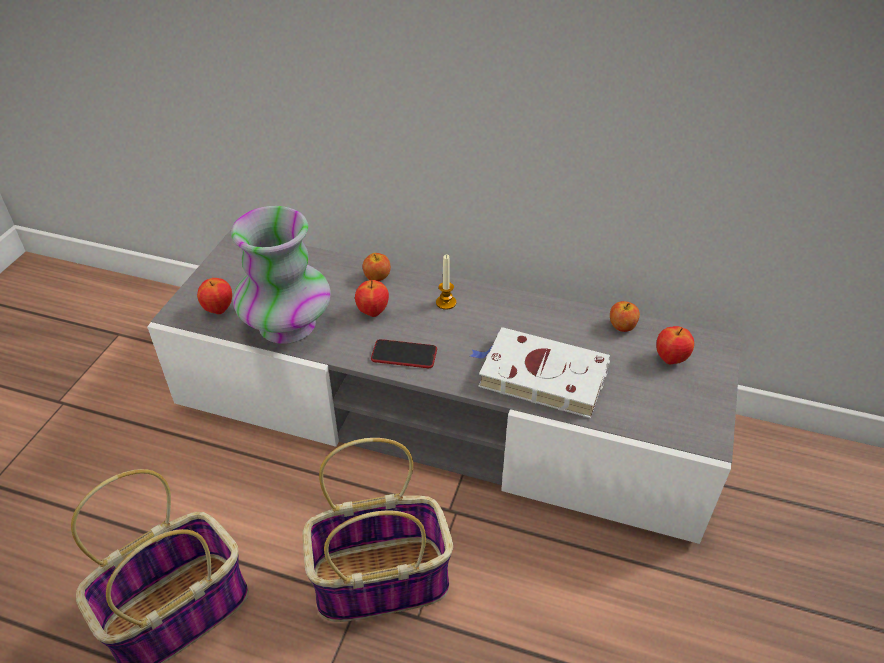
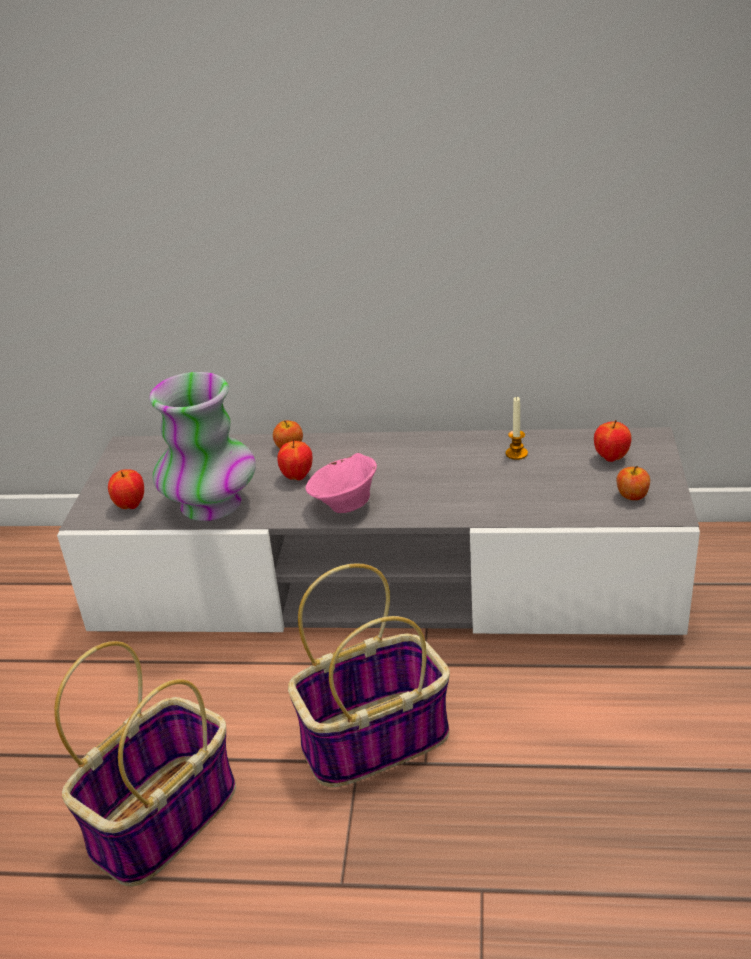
camera: 10 degrees left, 10 degrees down
phone [371,339,437,368] -> pink bowl [305,453,377,513]
candle [436,254,456,310] -> candle moved to [506,397,528,460]
white book [470,327,610,418] -> none
apple [610,301,640,332] -> apple moved to [616,466,650,500]

